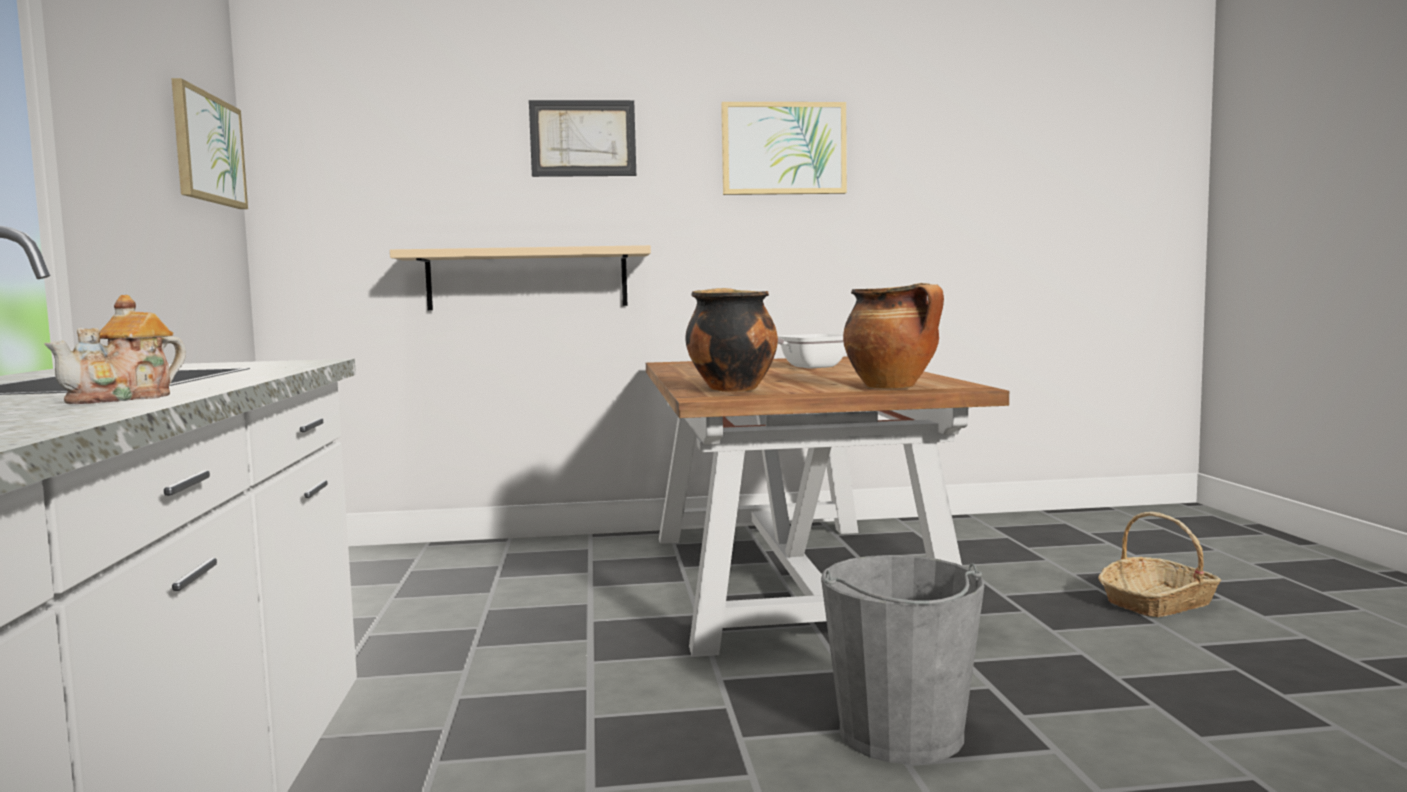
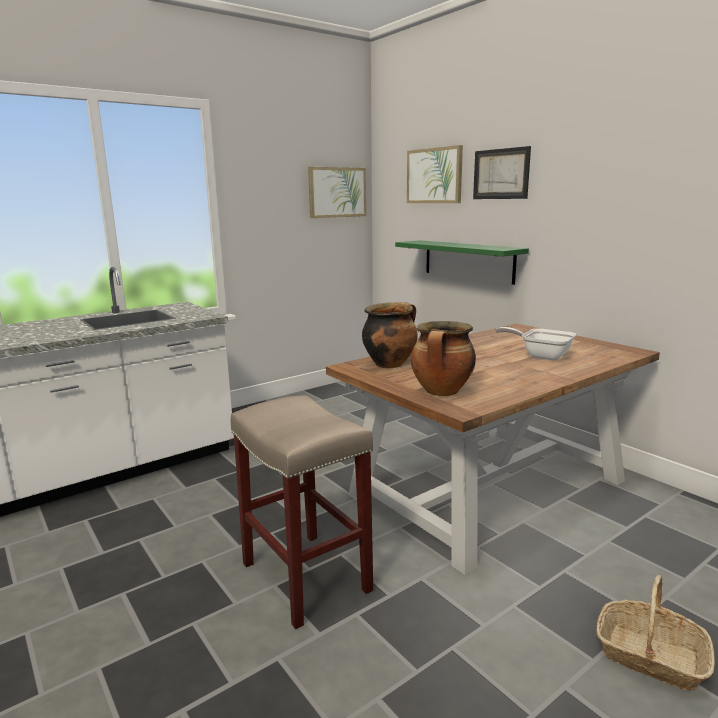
camera: 60 degrees right, 10 degrees up
teapot [44,295,186,404] -> none
beige shelf [390,245,651,310] -> green shelf [395,240,529,285]
picture [721,102,847,195] -> picture moved to [407,145,463,203]
grey bucket [821,555,984,764] -> beige stool [231,395,373,629]

